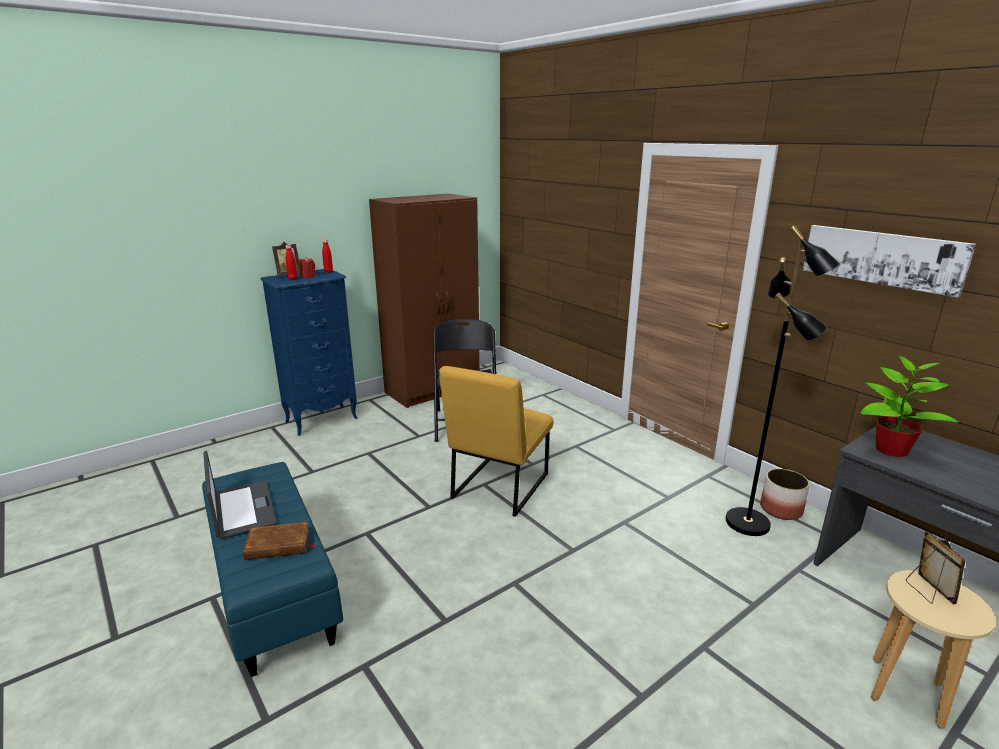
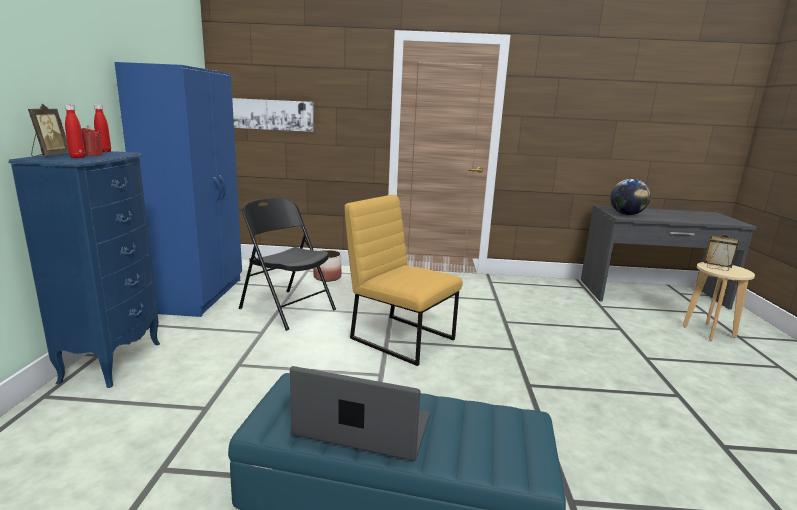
camera: 50 degrees left, 5 degrees down
brown book [243,522,318,560] -> none
brown wardrobe [369,193,480,408] -> blue wardrobe [115,62,242,317]
yellow chair [439,366,553,517] -> yellow chair turned 150 degrees clockwise [345,195,463,366]
black floor lamp [726,225,840,536] -> none
planter [760,469,810,520] -> planter moved to [314,250,341,282]
picture [803,225,976,298] -> picture moved to [232,98,314,132]
potted plant [861,355,958,457] -> globe [610,179,651,215]

